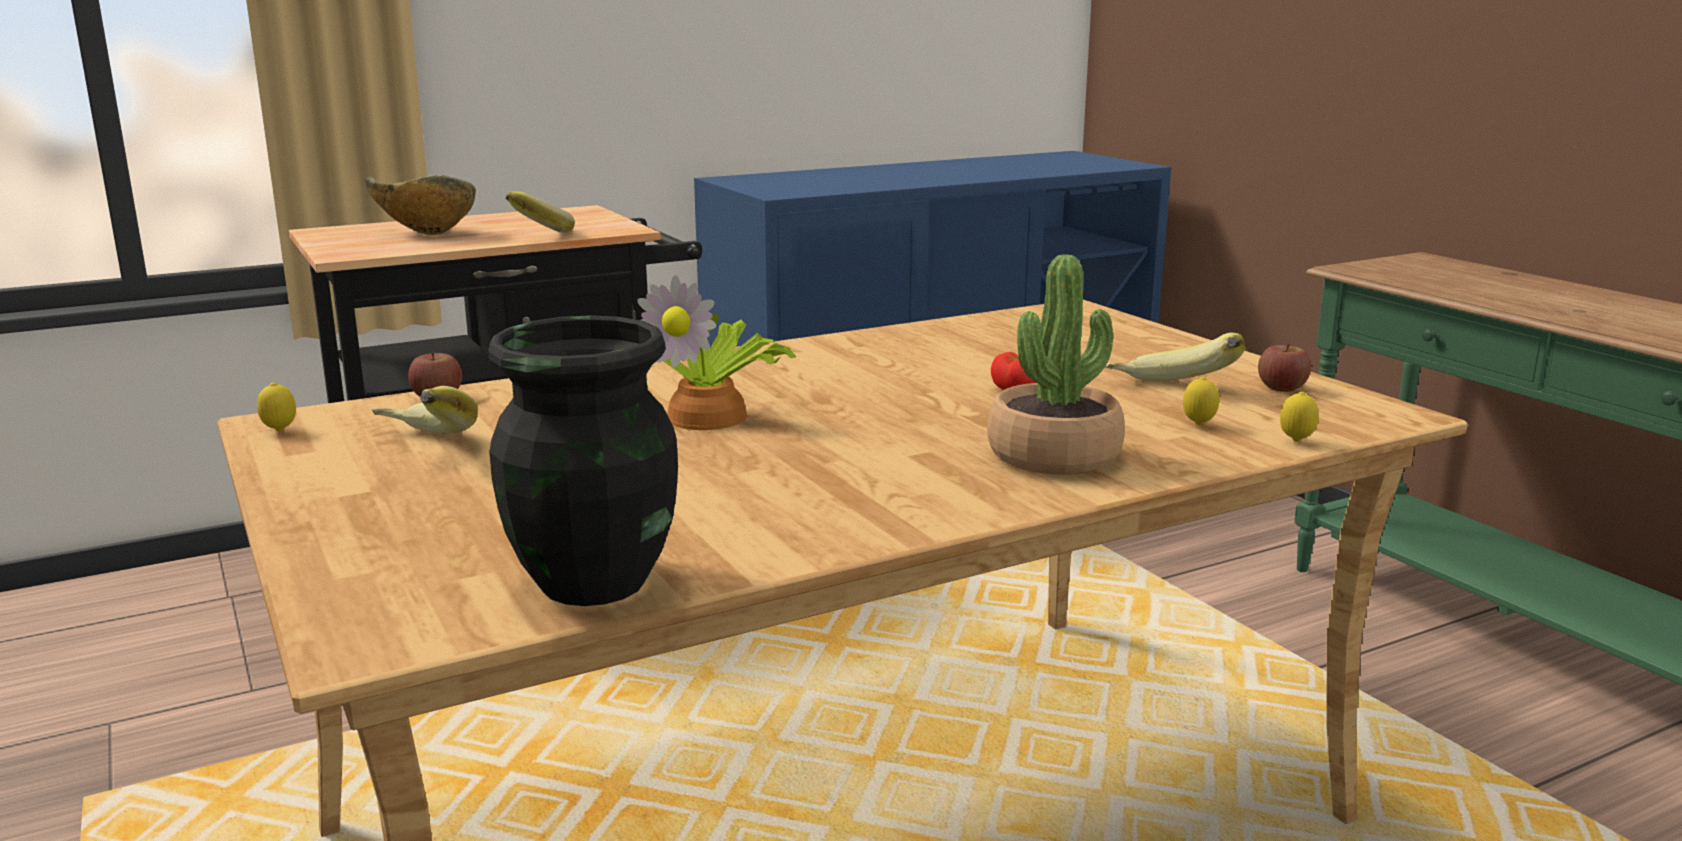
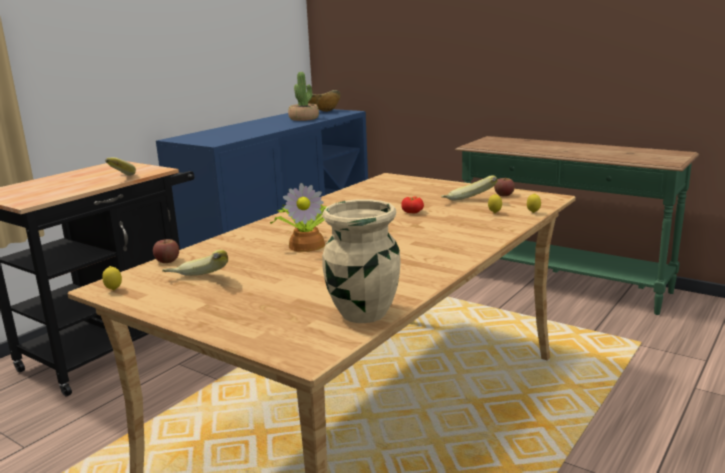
camera: 25 degrees left, 0 degrees up
bowl [365,175,476,235] -> bowl moved to [308,90,340,112]
black vase [488,315,678,606] -> beige vase [322,199,401,323]
potted plant [987,255,1125,475] -> potted plant moved to [288,72,319,121]

